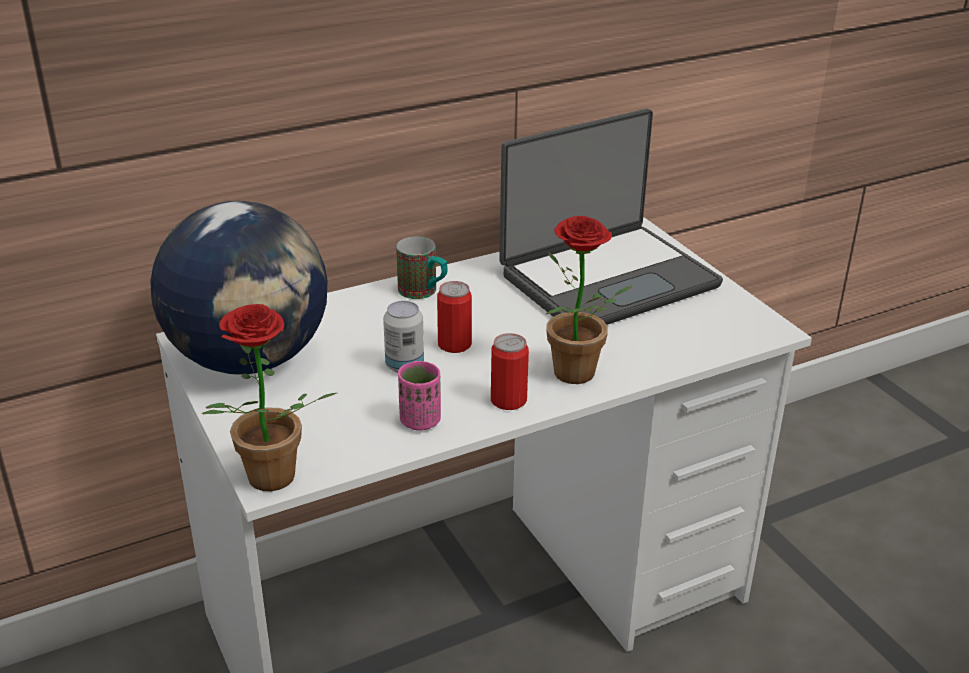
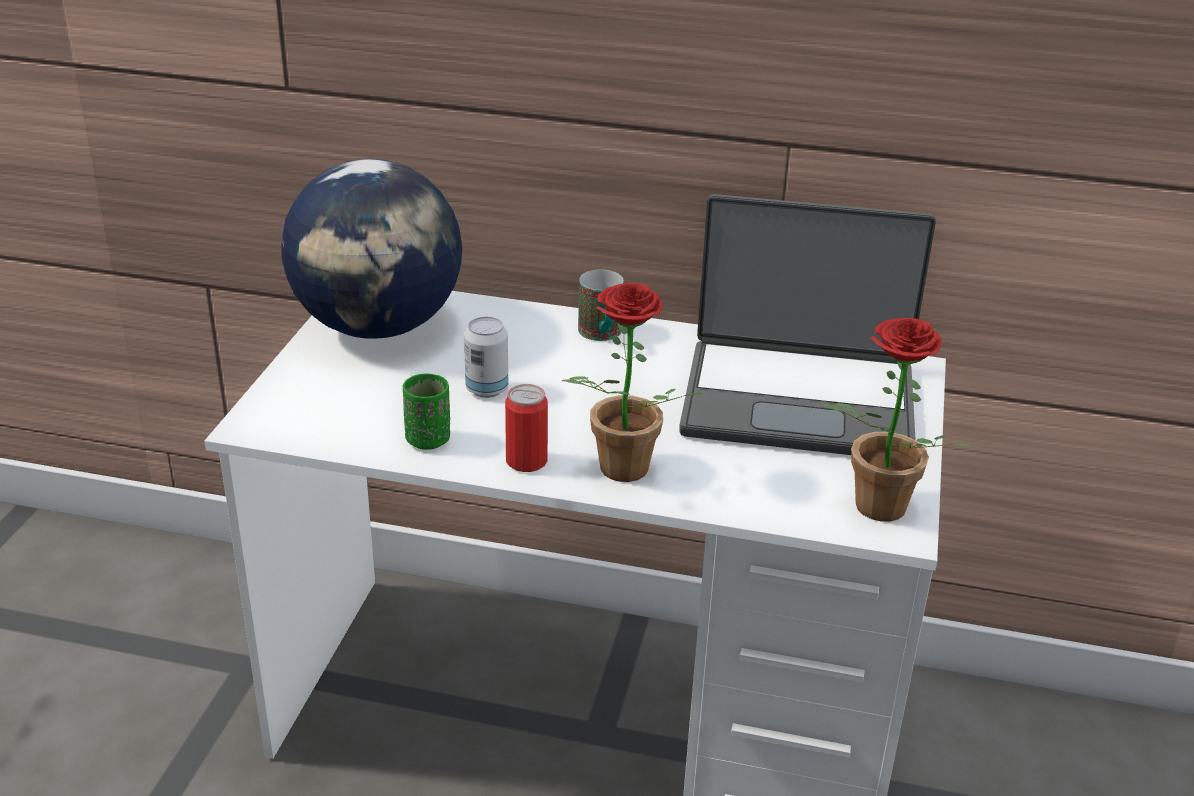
camera: 40 degrees right, 0 degrees up
potted plant [202,304,336,491] -> potted plant moved to [821,318,972,521]
pink cup [398,361,441,431] -> green cup [402,374,450,450]
can [437,281,472,353] -> none

